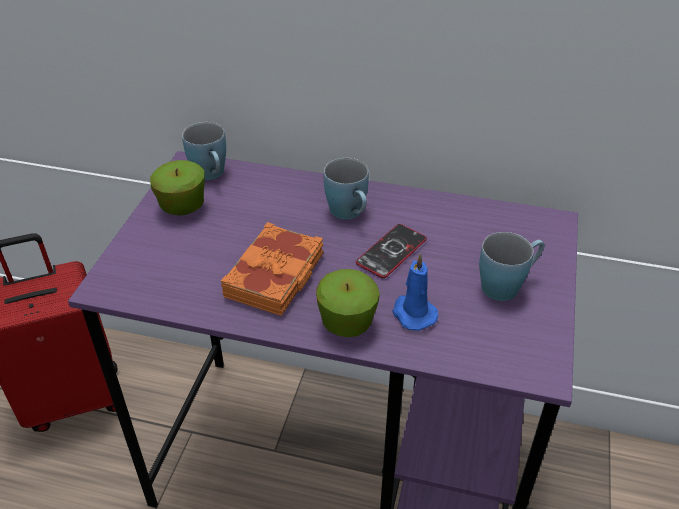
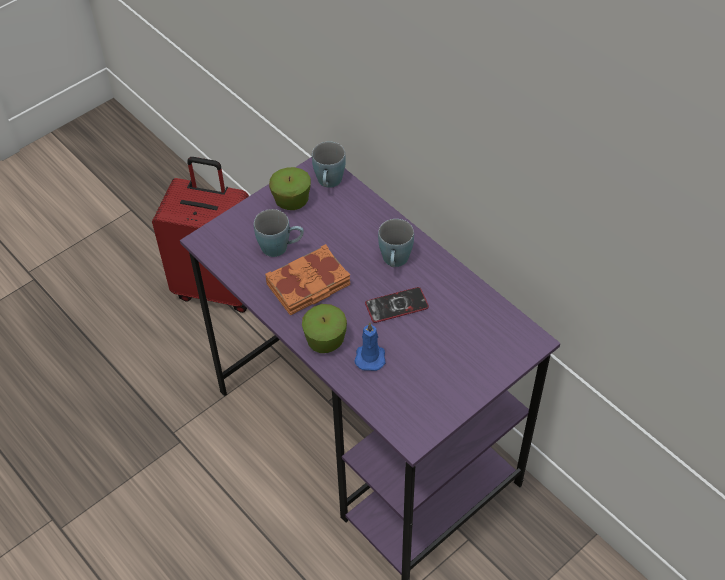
camera: 35 degrees right, 10 degrees up
blue mug [479,232,545,301] -> blue mug moved to [254,209,304,257]

